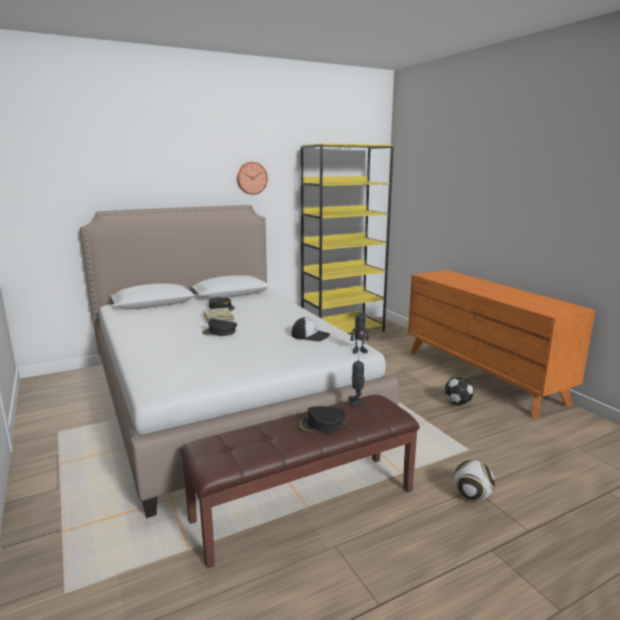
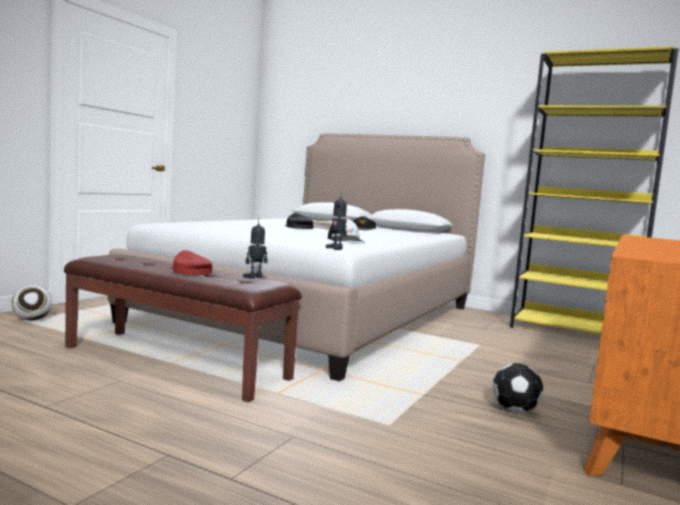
camera: 55 degrees right, 10 degrees down
wall clock [237,162,268,195] -> none
black cap [297,406,346,432] -> red cap [169,250,212,275]
football [454,460,495,501] -> football moved to [12,285,52,321]

